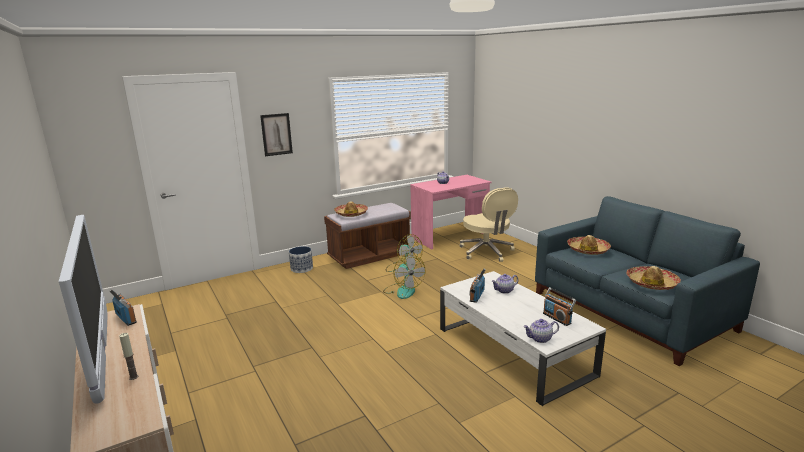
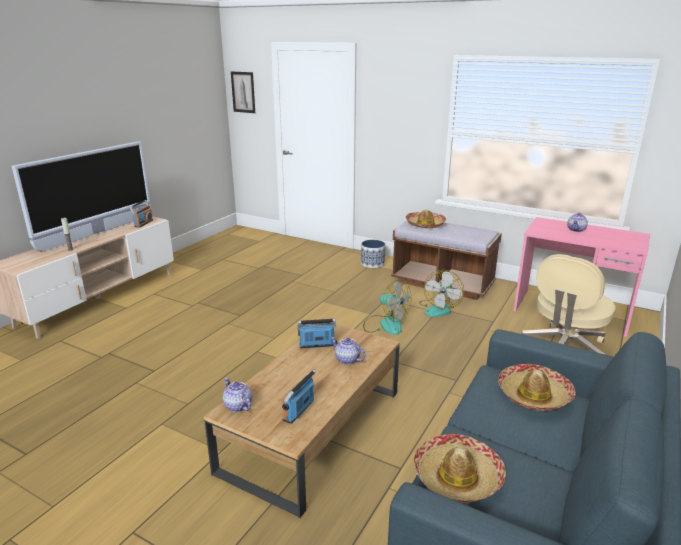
camera: 60 degrees right, 5 degrees up
picture [260,113,293,156] -> picture moved to [231,71,255,113]
fan [383,255,425,299] -> fan turned 90 degrees counterclockwise [363,280,412,335]
white coffee table [440,271,606,406] -> brown coffee table [204,324,400,518]

